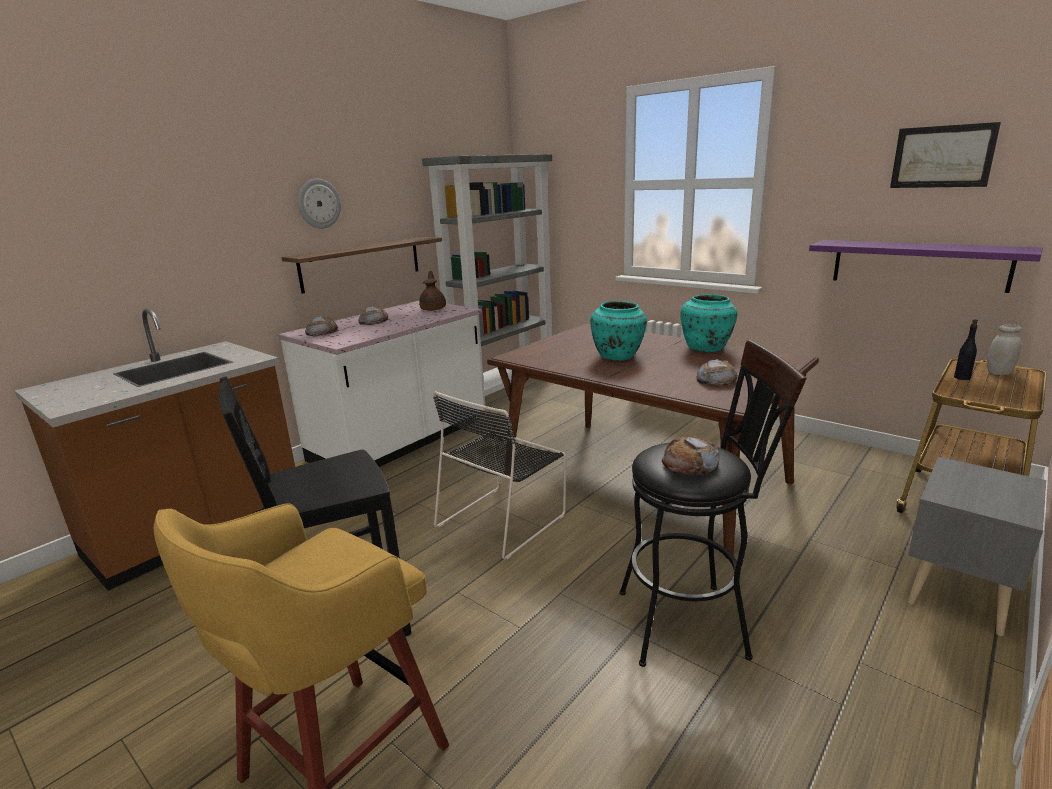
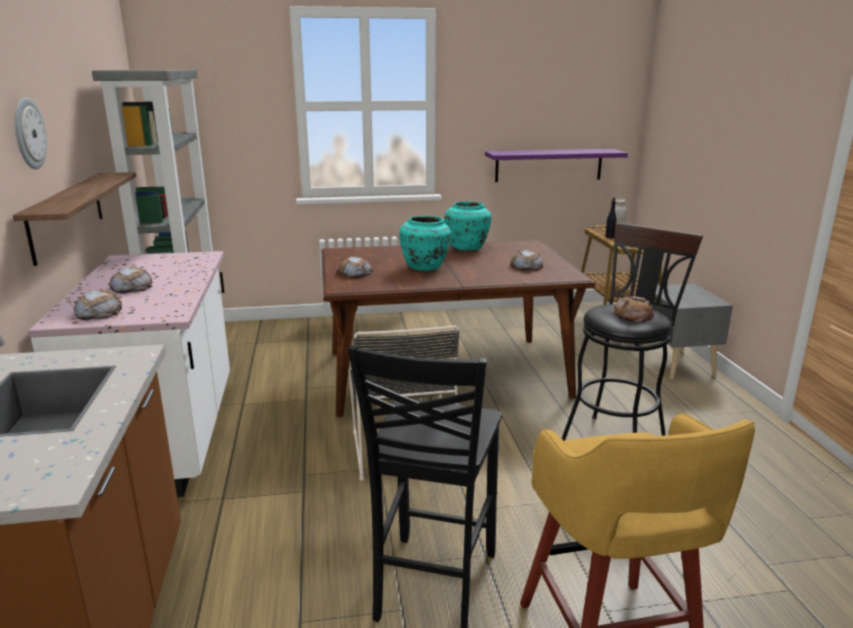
camera: 50 degrees left, 0 degrees up
brown teapot [419,271,446,311] -> none
picture [890,122,1001,188] -> none
none -> bread [336,256,373,278]

